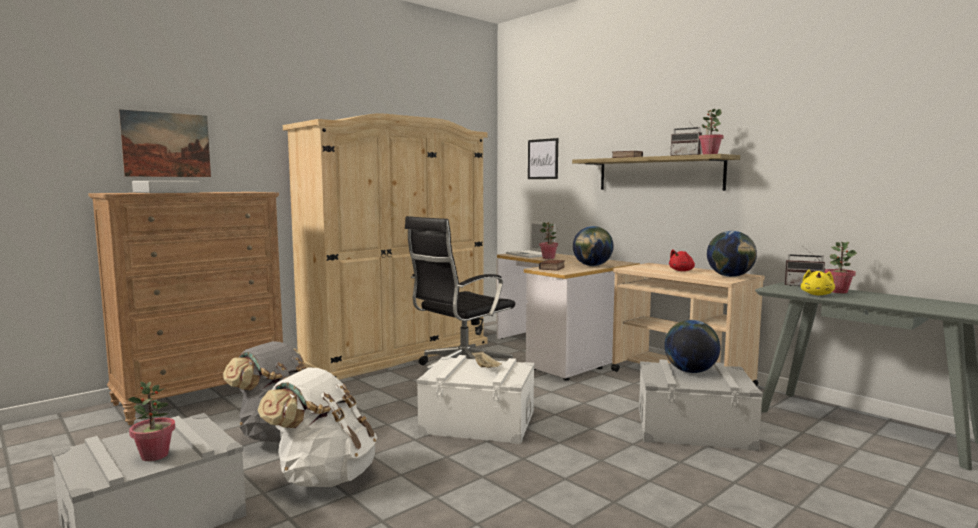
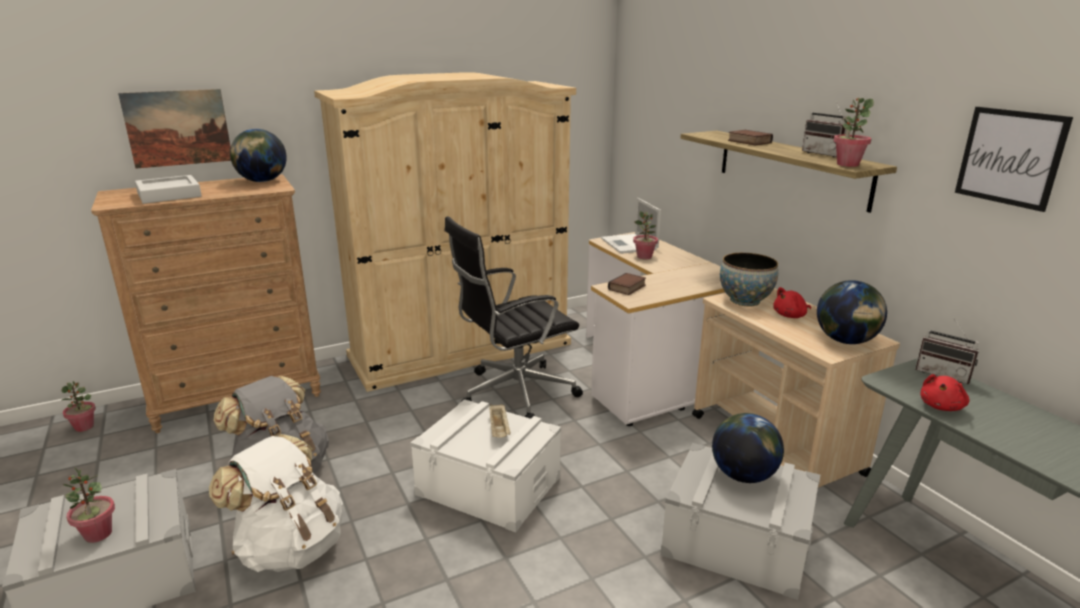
camera: 15 degrees right, 15 degrees up
picture [528,138,558,179] -> picture moved to [955,107,1073,212]
globe [573,226,614,266] -> globe moved to [230,129,287,182]
yellow plush toy [801,270,835,295] -> red plush toy [921,374,969,411]
potted plant [824,241,857,293] -> potted plant moved to [62,381,96,432]
none -> bowl [720,253,778,306]

